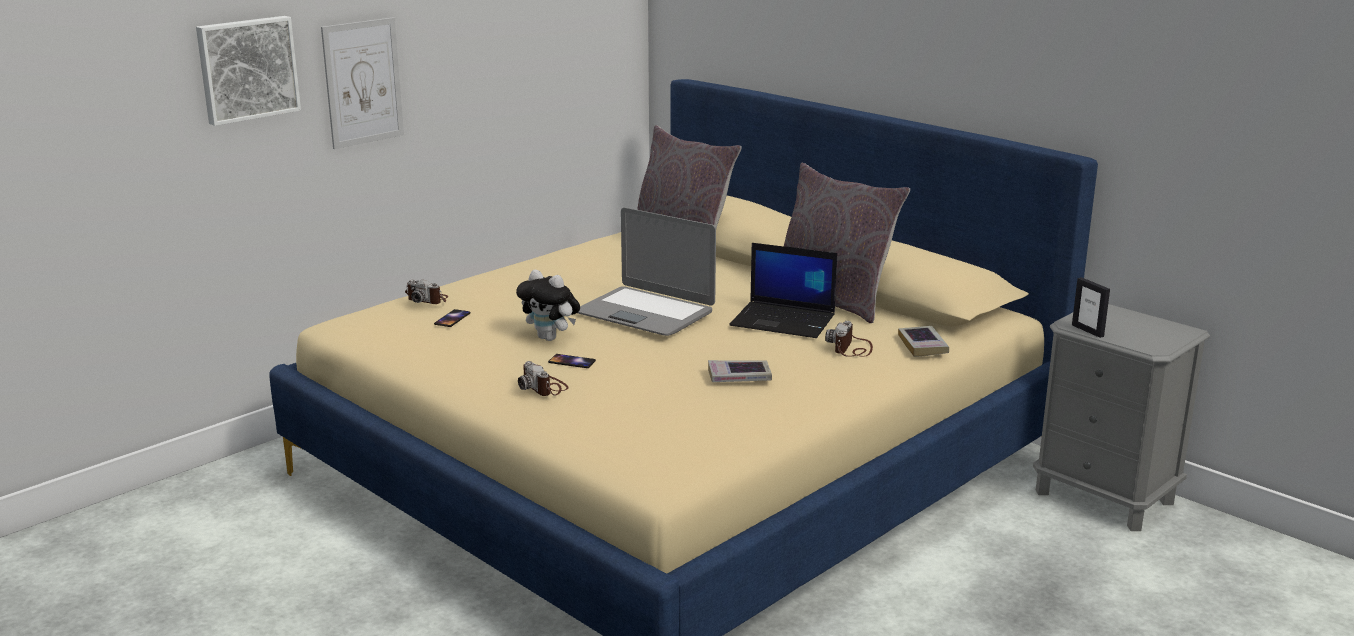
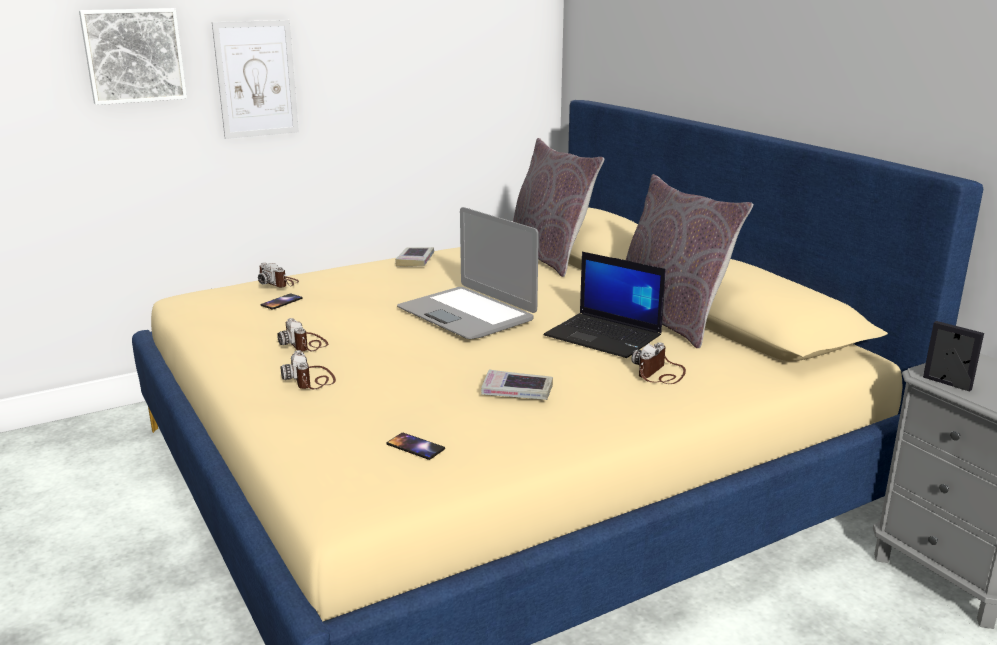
camera: 15 degrees right, 0 degrees up
plush toy [516,270,580,341] -> none
phone [548,354,596,368] -> phone moved to [387,433,445,460]
book [898,326,949,357] -> book moved to [395,247,434,267]
picture frame [1072,277,1110,338] -> picture frame turned 150 degrees clockwise [923,321,984,392]
none -> camera [277,318,328,351]

